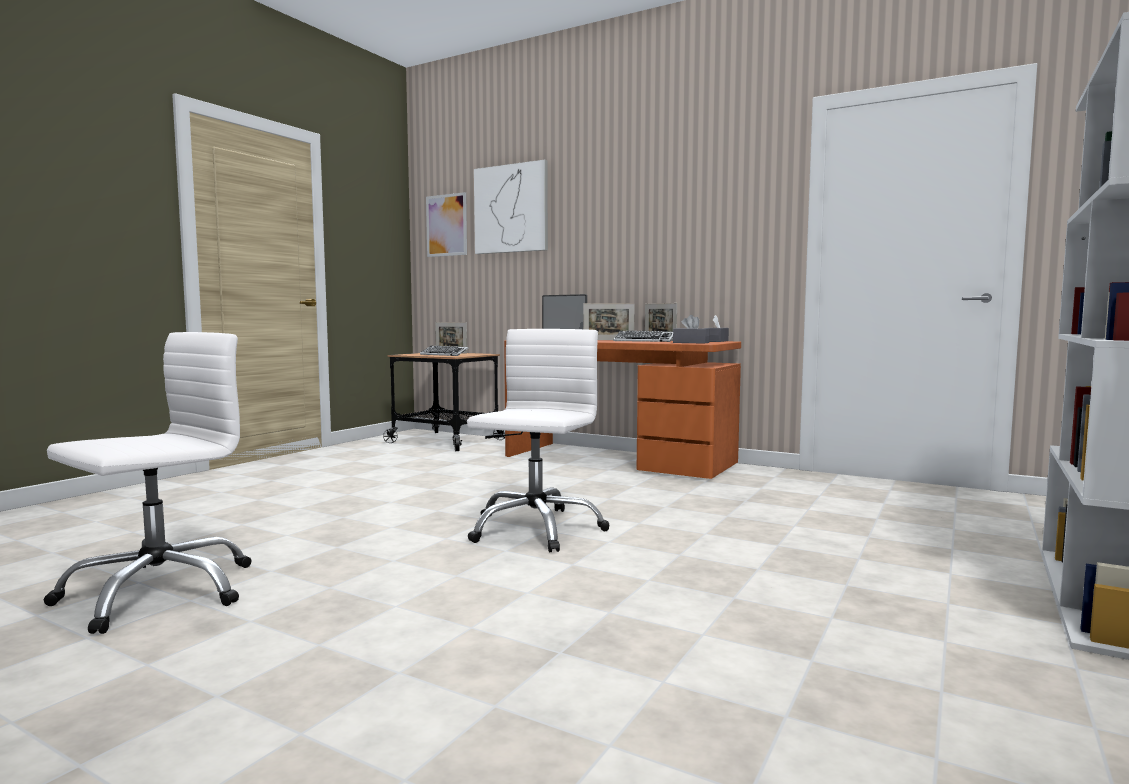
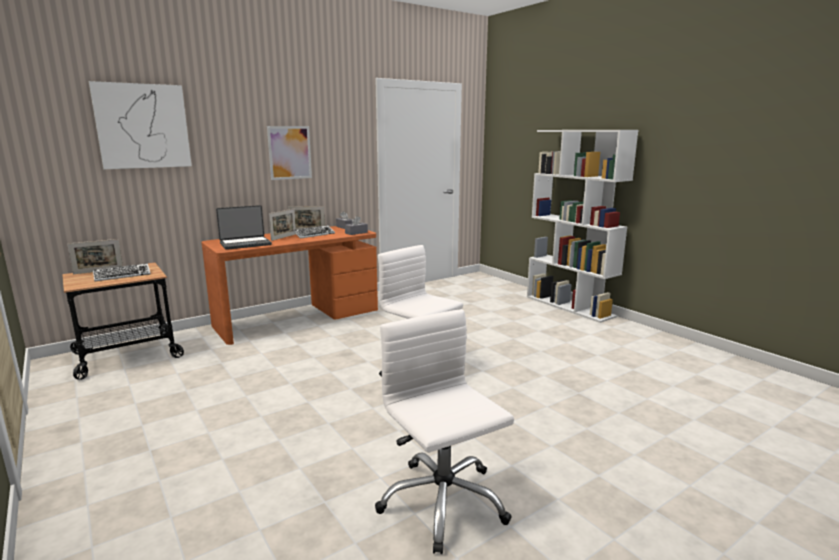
camera: 65 degrees left, 10 degrees up
picture [426,192,467,257] -> picture moved to [267,126,312,180]

